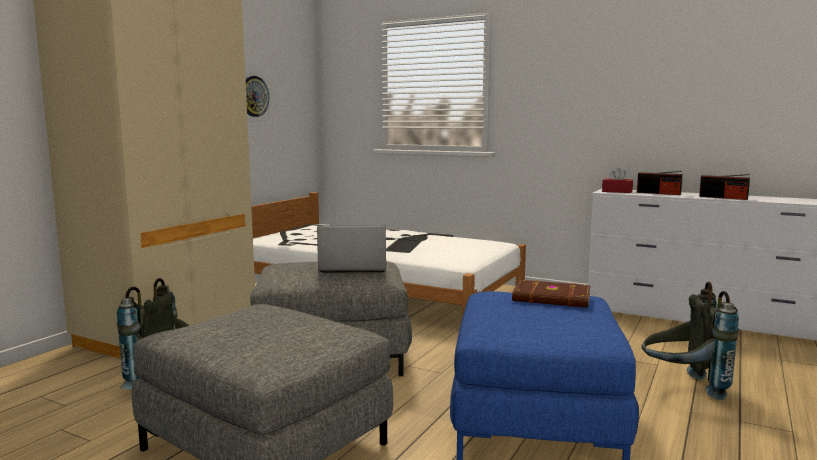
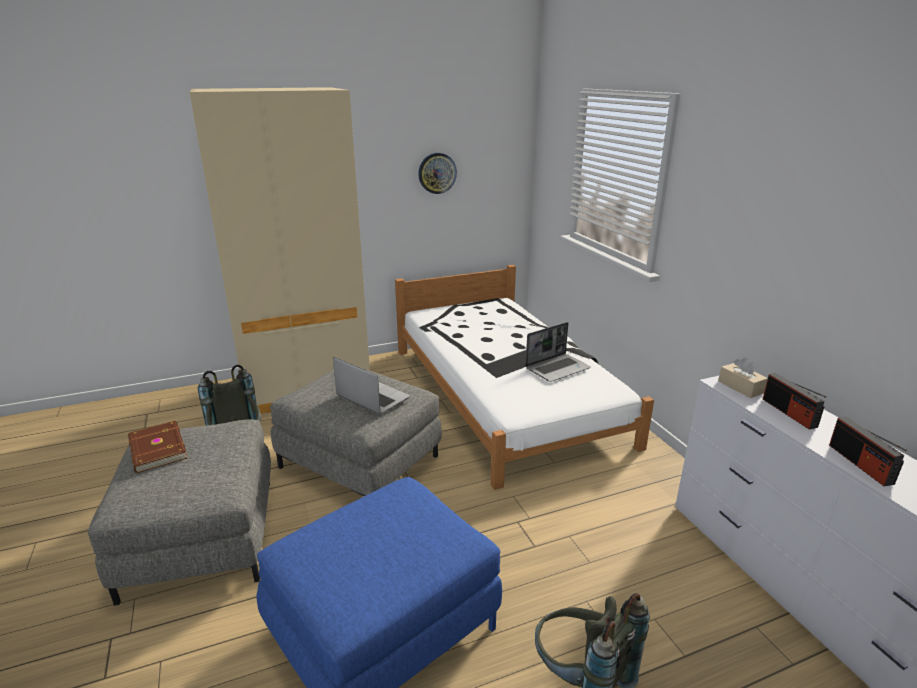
camera: 40 degrees right, 15 degrees up
brown book [512,280,590,308] -> brown book moved to [128,420,187,473]
red tissue box [602,168,633,193] -> beige tissue box [718,358,768,398]
none -> laptop [525,322,591,382]

